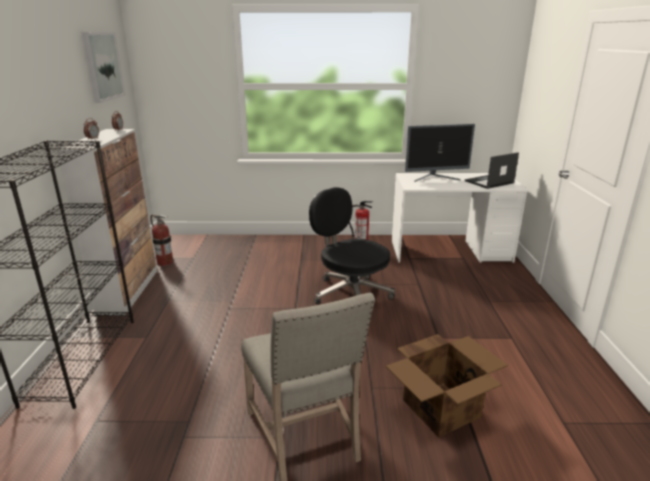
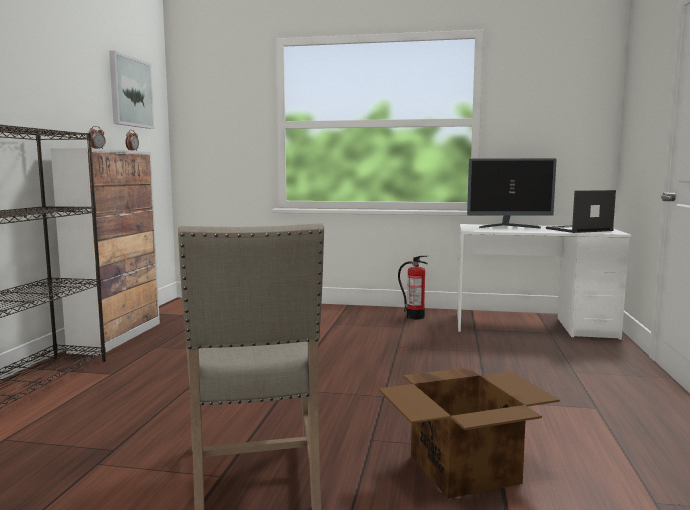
camera: 10 degrees right, 15 degrees down
fire extinguisher [150,215,173,266] -> none
black office chair [309,187,395,304] -> none

